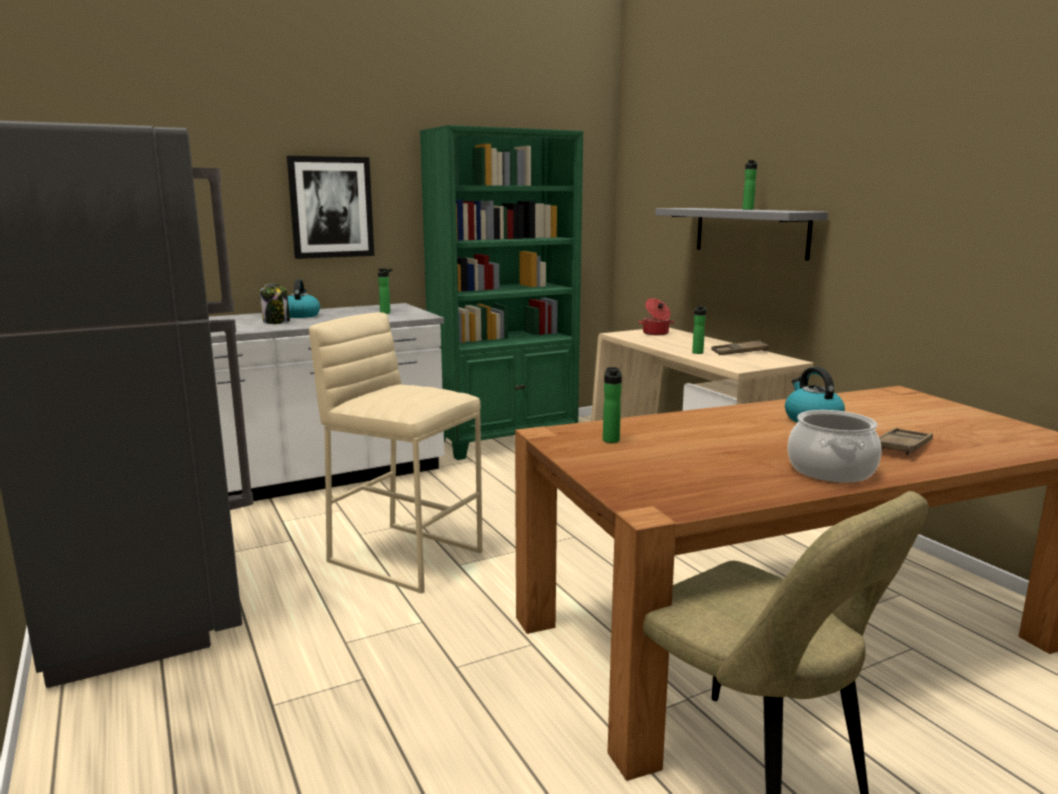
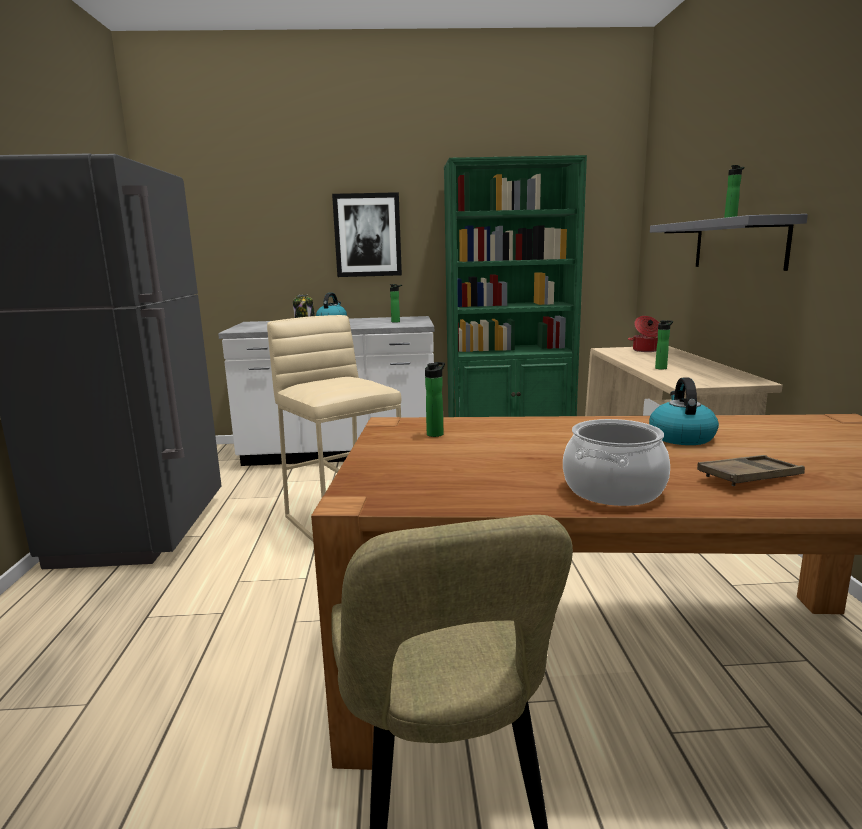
camera: 25 degrees right, 0 degrees up
brown tray [711,340,770,355] -> none

